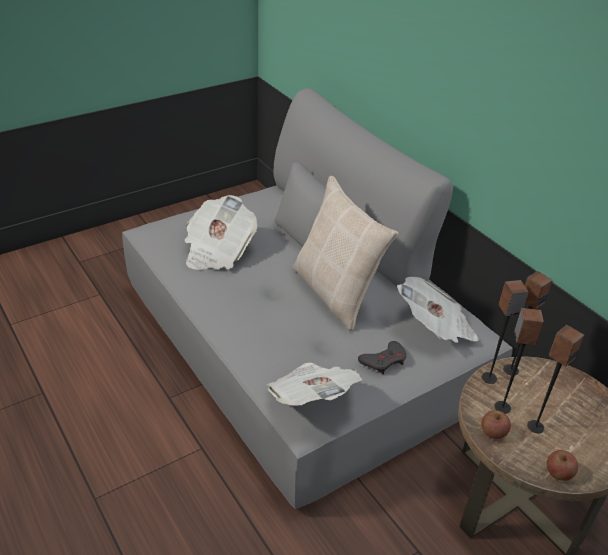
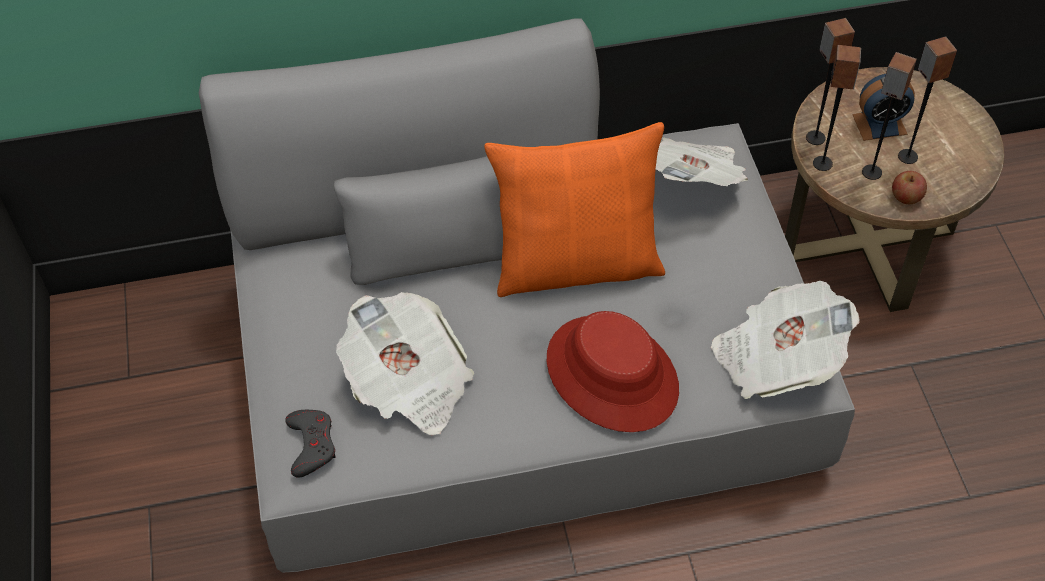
camera: 65 degrees left, 15 degrees up
beige pillow [292,176,398,331] -> orange pillow [484,122,665,297]
grey game controller [358,341,406,374] -> grey game controller moved to [285,410,336,478]
apple [547,450,578,481] -> none
none -> red hat [547,311,679,432]
none -> alarm clock [852,74,915,141]

